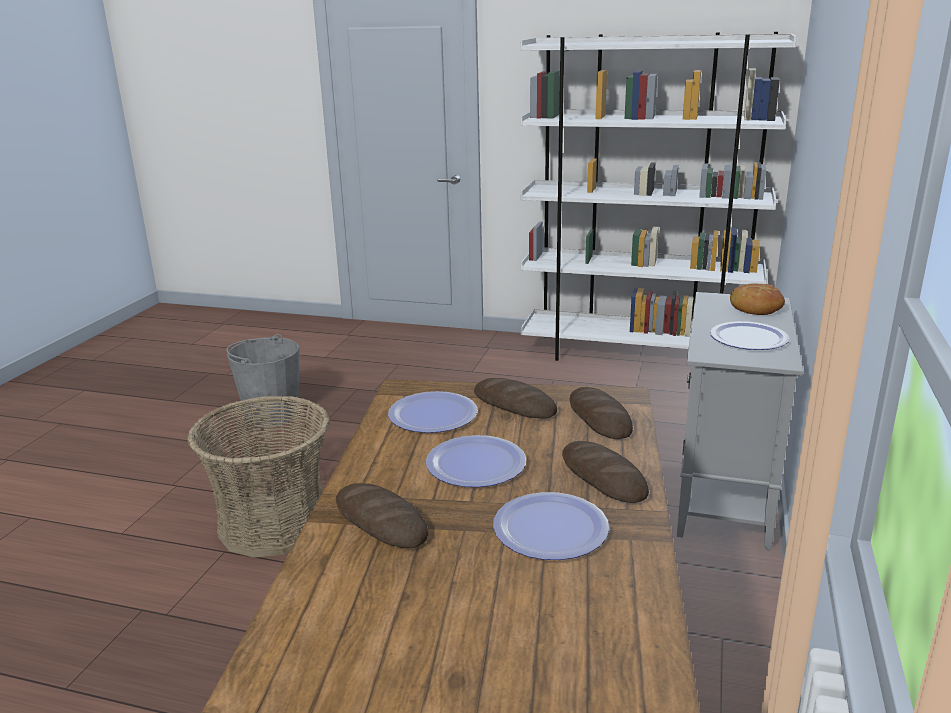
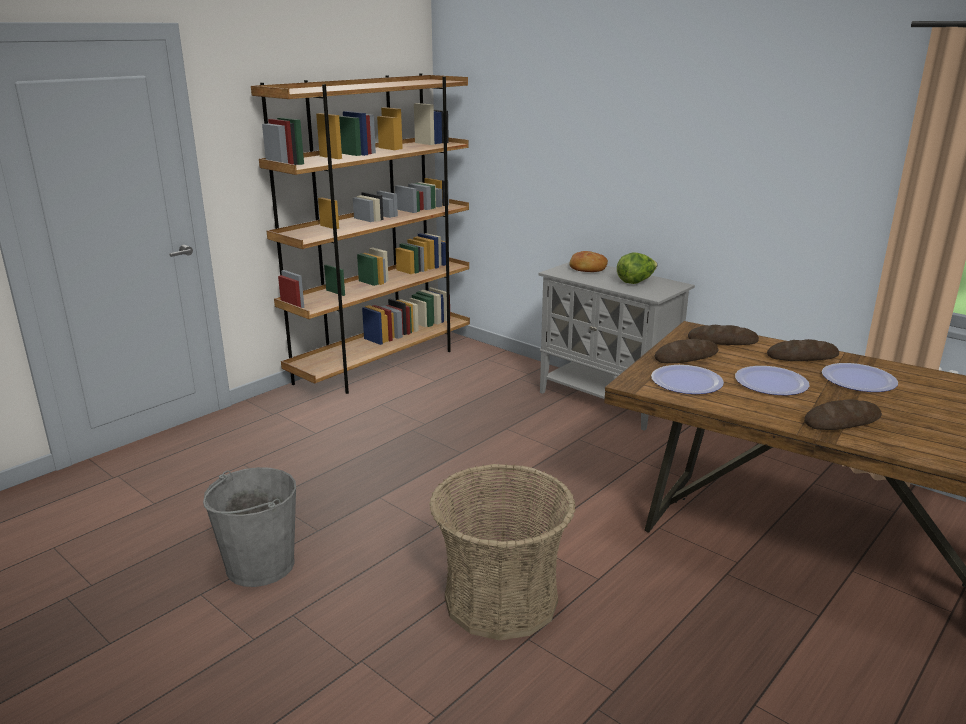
camera: 65 degrees left, 0 degrees up
white bookcase [520,32,797,361] -> brown bookcase [251,73,470,394]
plate [710,321,790,350] -> lettuce [617,253,658,284]

